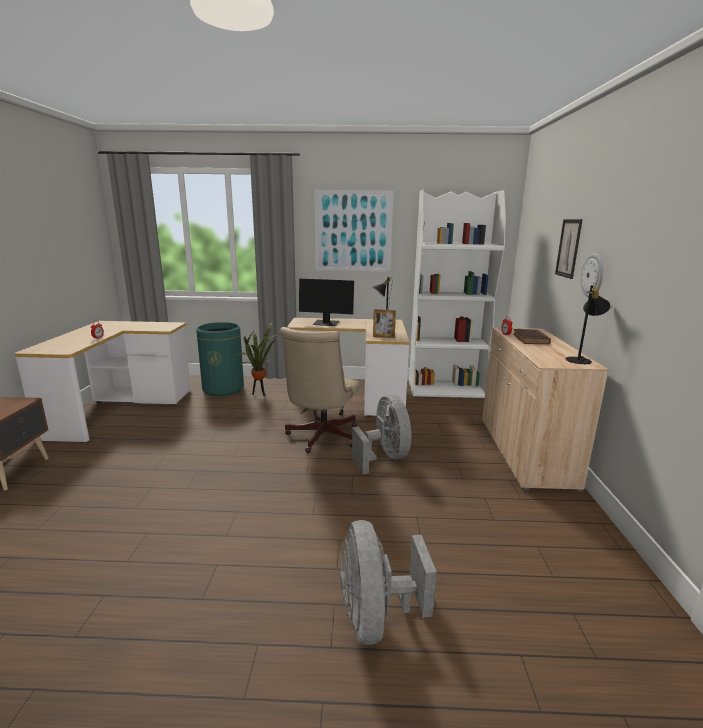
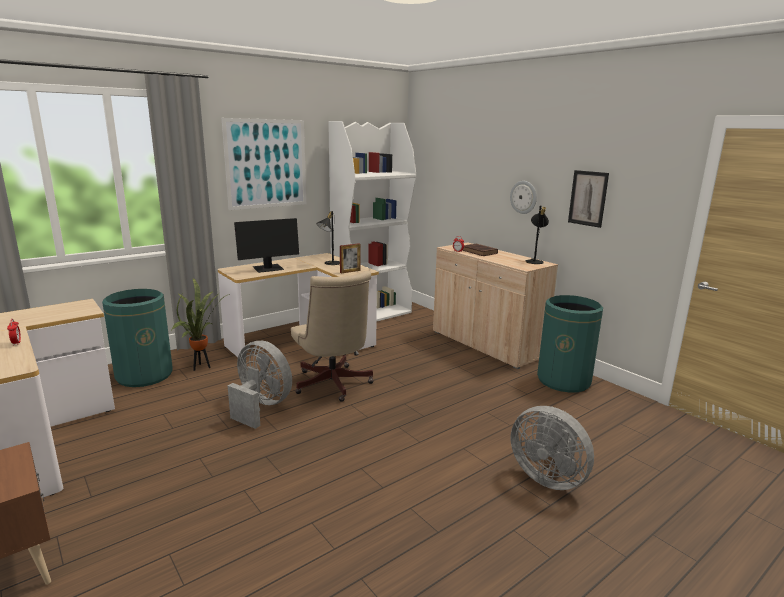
camera: 40 degrees left, 0 degrees up
grey fan [352,395,411,474] -> grey fan moved to [228,341,292,429]
picture [555,219,583,279] -> picture moved to [568,170,609,228]
none -> green trash can [537,295,603,392]

